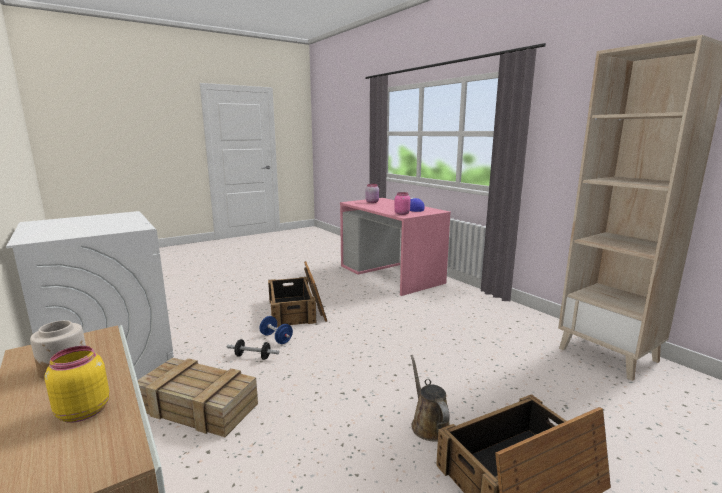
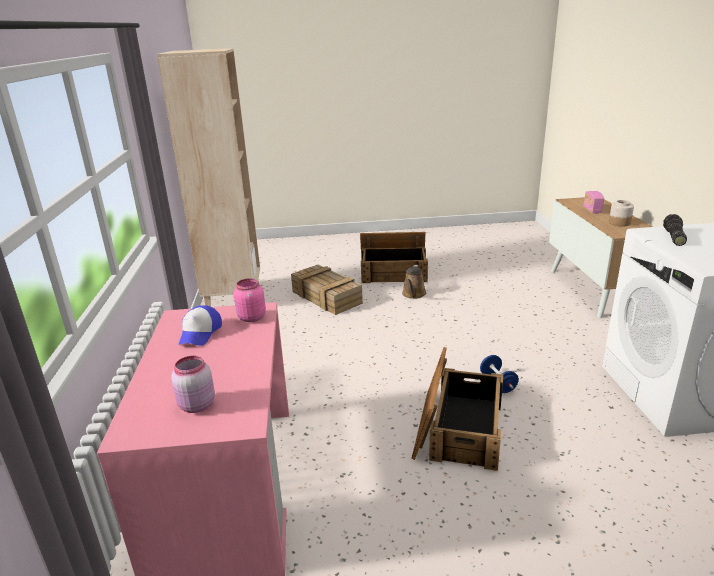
camera: 150 degrees left, 10 degrees up
yellow jar [44,346,110,423] -> radio [584,191,604,214]
crate [138,358,258,437] -> crate moved to [291,265,363,315]
dumbbell [227,339,279,360] -> none
none -> flashlight [663,214,687,246]

